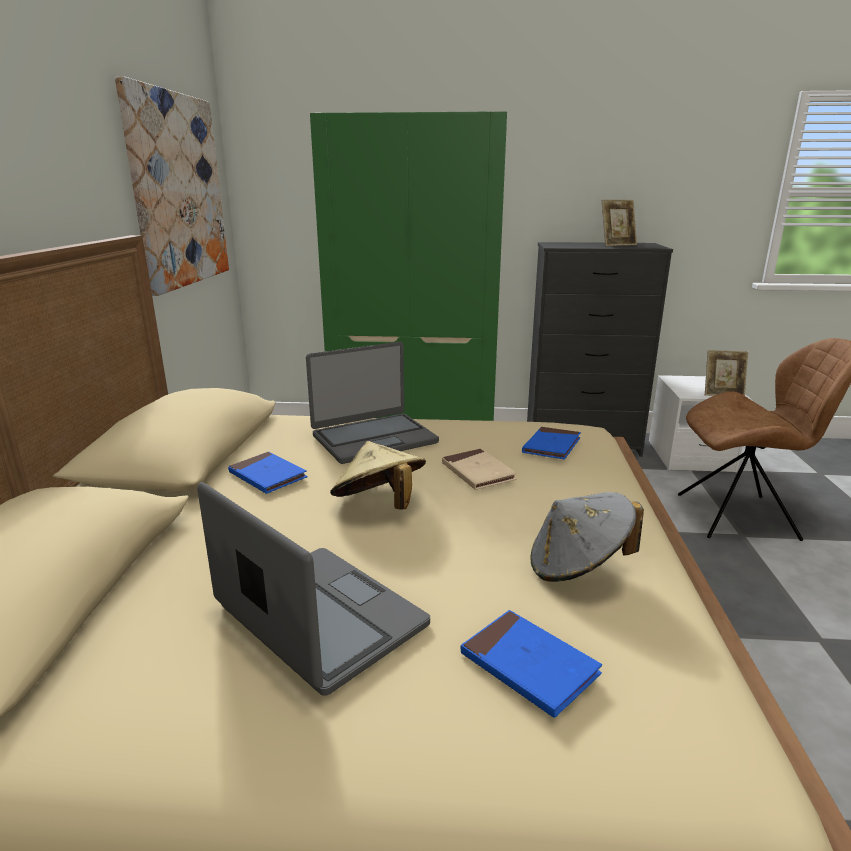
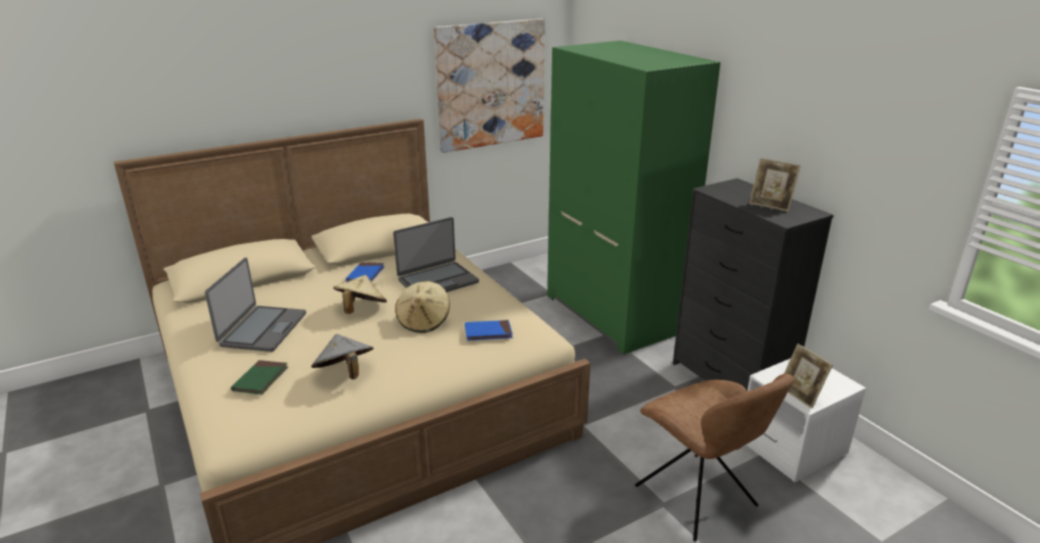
camera: 55 degrees right, 5 degrees up
laptop [306,342,439,464] -> laptop turned 60 degrees counterclockwise [393,217,479,292]
beige book [442,448,517,490] -> beige hat [395,281,450,333]
blue book [461,610,602,718] -> green book [231,360,288,395]

